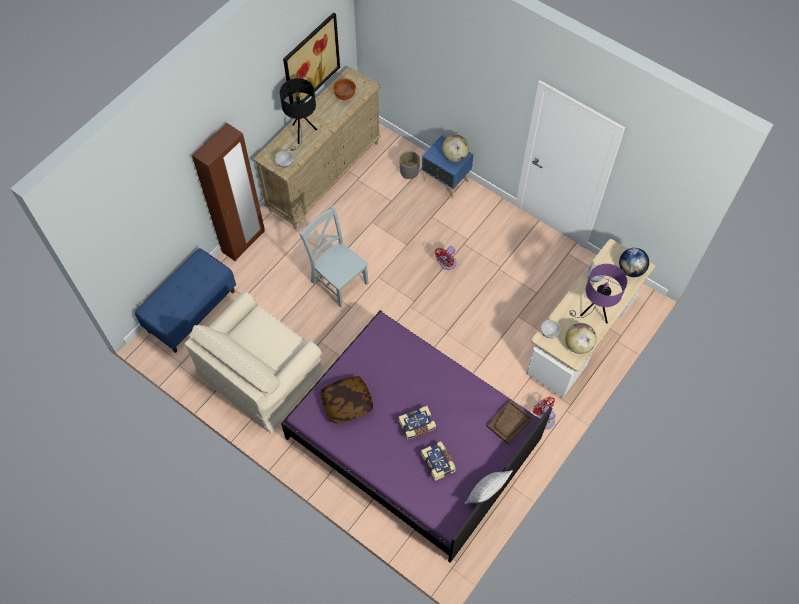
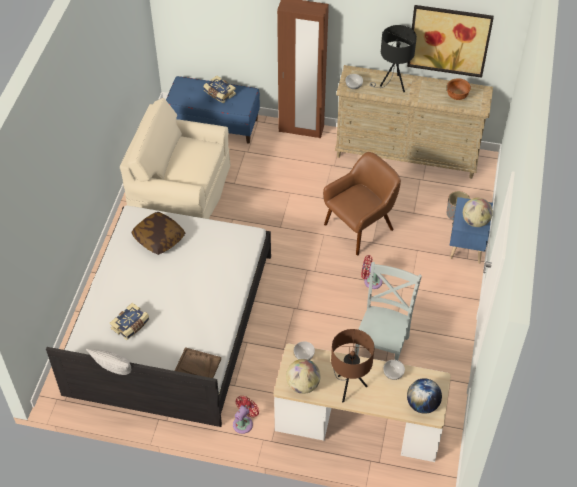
camera: 65 degrees right, 10 degrees down
purple bed [281,310,552,563] -> white bed [46,205,271,427]
grey chair [299,205,368,308] -> grey chair moved to [355,262,422,360]
book [398,406,436,439] -> book moved to [203,76,236,104]
purple table lamp [569,264,627,324] -> brown table lamp [331,329,375,402]
none -> brown armchair [323,152,401,255]

